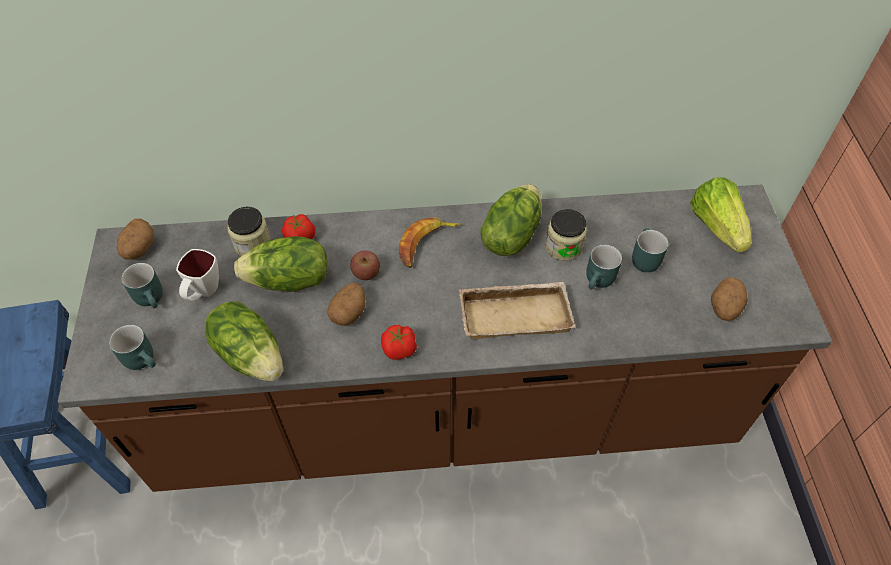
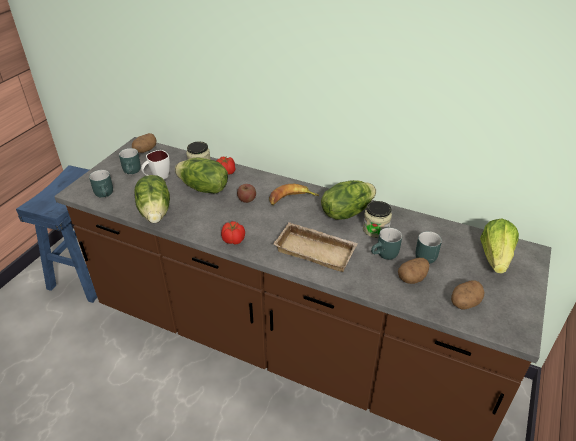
camera: 30 degrees right, 15 degrees down
potato [328,282,365,326] -> potato moved to [398,258,429,284]

